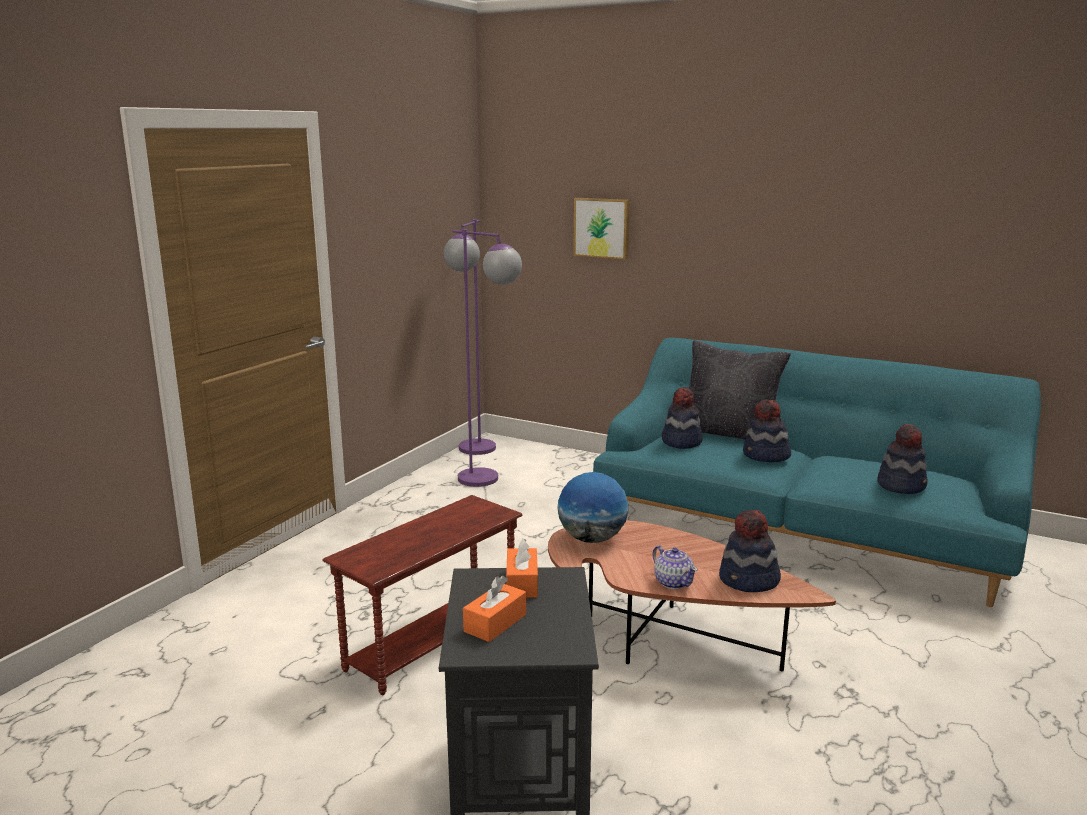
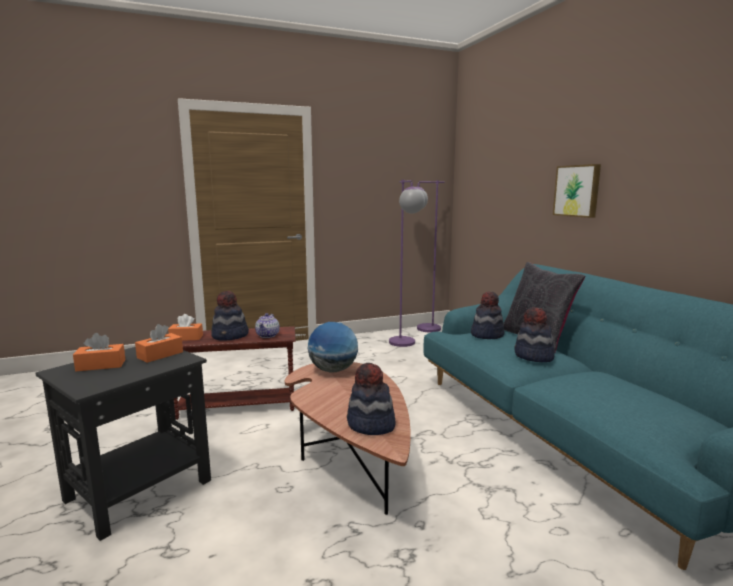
camera: 40 degrees right, 5 degrees down
picture [573,198,630,259] -> picture moved to [553,164,601,218]
teapot [652,545,698,589] -> teapot moved to [255,313,280,338]
hat [877,424,928,494] -> hat moved to [211,291,249,341]
none -> orange tissue box [168,314,203,341]

